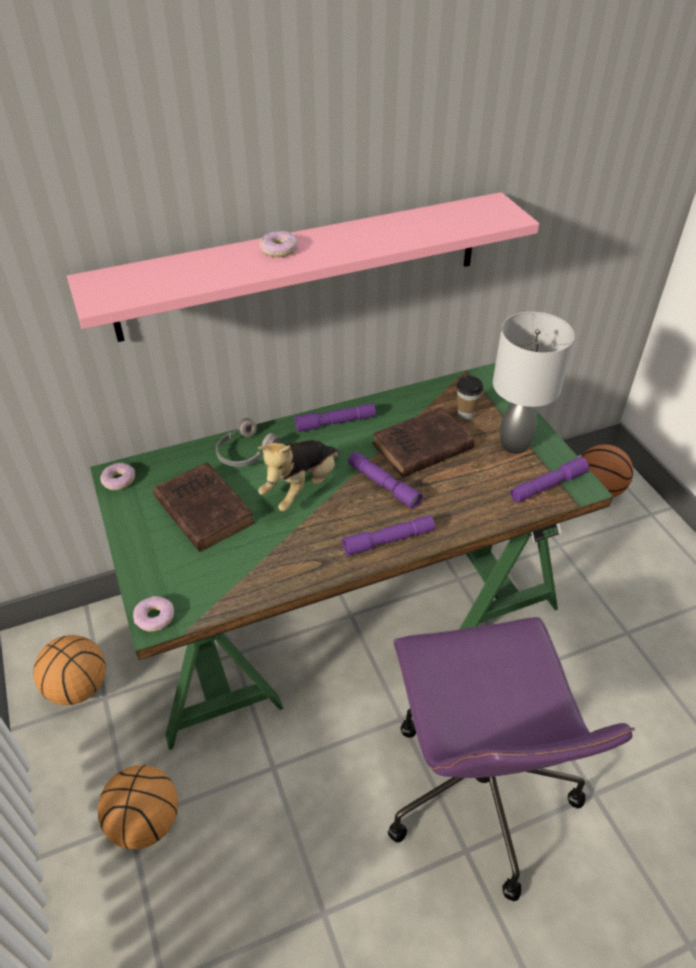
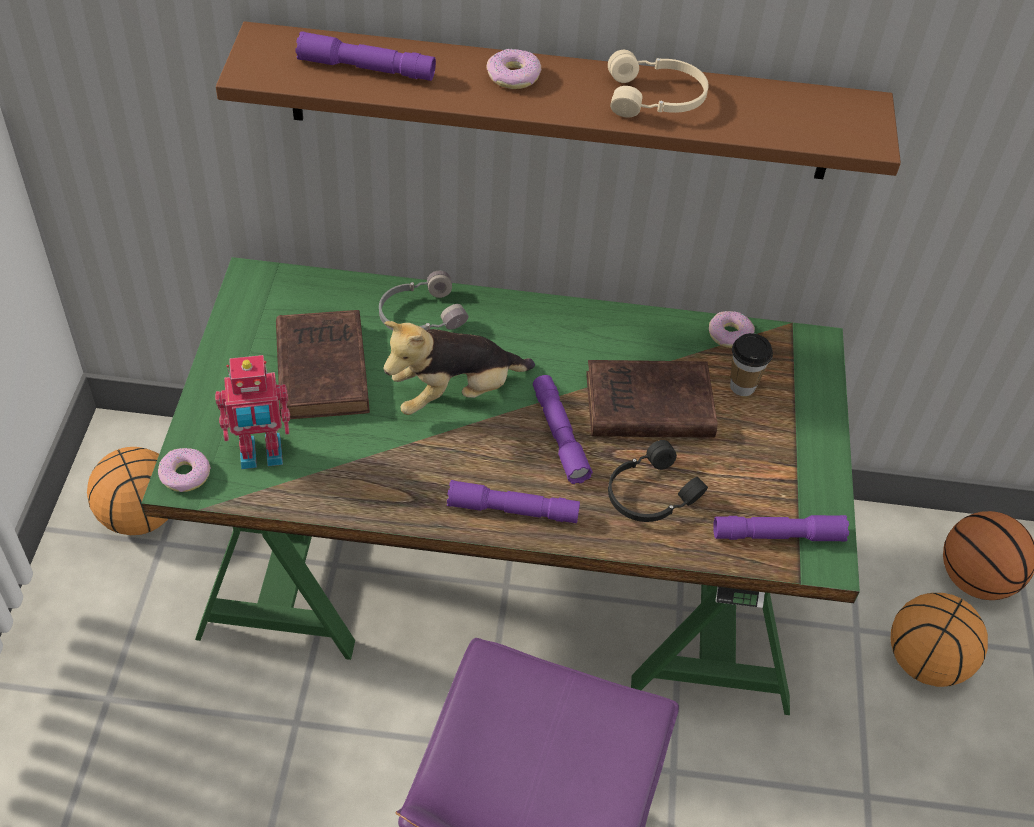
camera: 25 degrees right, 5 degrees up
pink shelf [67,192,539,342] -> brown shelf [216,21,901,179]
basketball [98,765,178,849] -> basketball moved to [890,593,988,687]
donut [100,462,135,490] -> donut moved to [709,311,755,348]
purple flashlight [295,403,376,432] -> purple flashlight moved to [296,32,436,81]
grey table lamp [493,312,575,454] -> none
none -> toy robot [215,355,290,469]
none -> beige headphones [608,50,709,118]
none -> black headphones [608,440,708,522]

